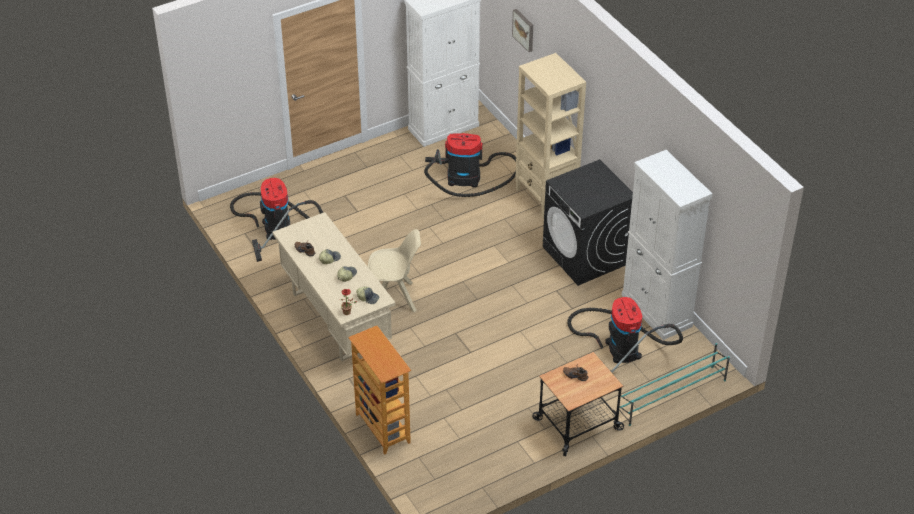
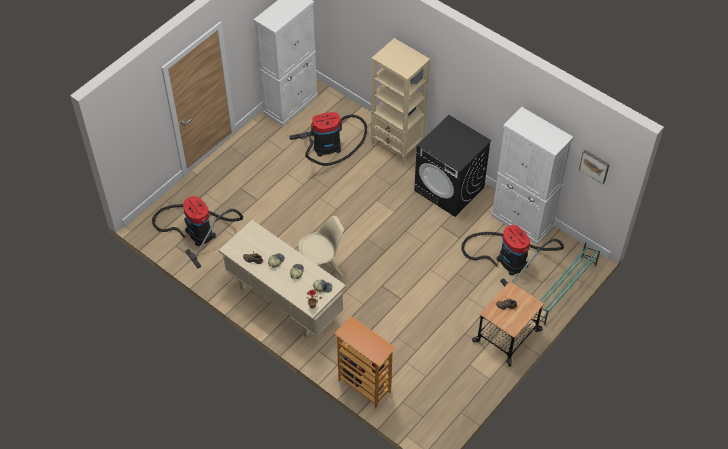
camera: 20 degrees left, 10 degrees up
picture [512,9,533,52] -> picture moved to [579,150,610,184]

